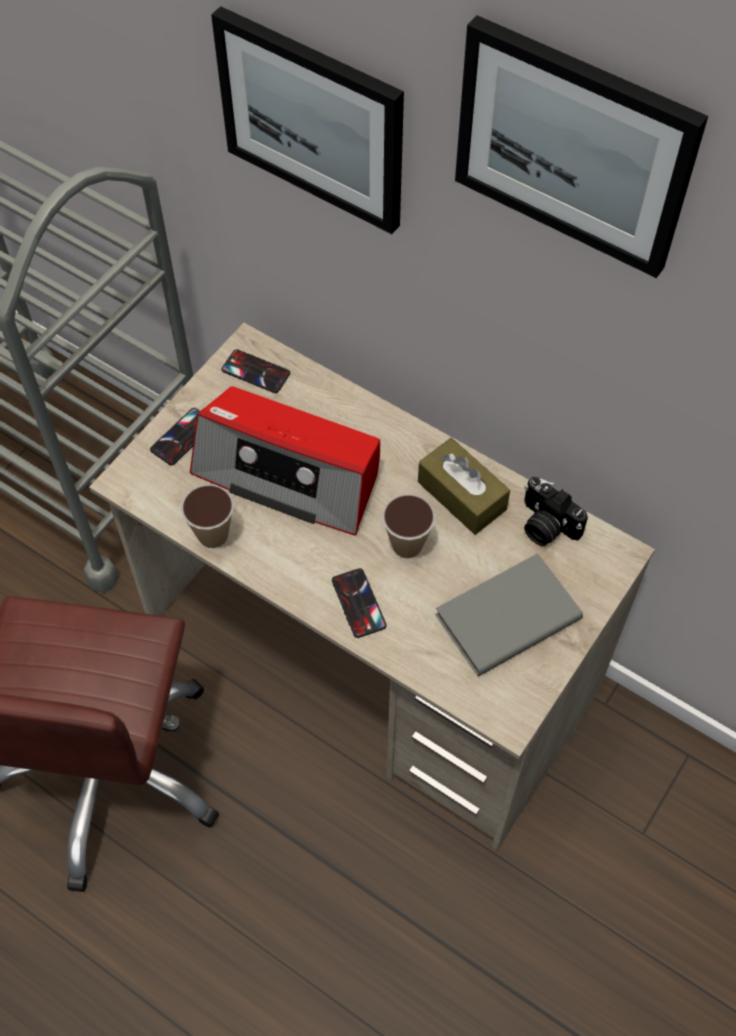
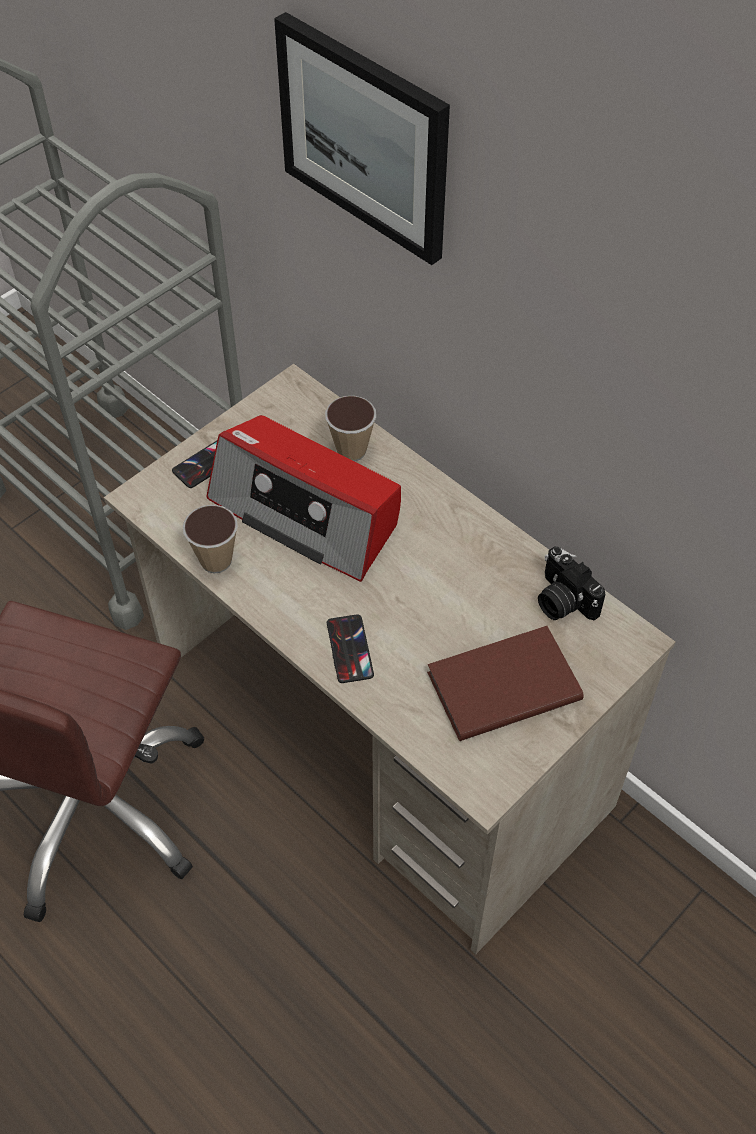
camera: 10 degrees right, 5 degrees down
phone [221,349,290,393] -> none
cup [382,494,436,558] -> cup moved to [325,396,376,462]
brown tissue box [418,438,510,535] -> none
grey book [435,553,583,676] -> brown book [427,626,584,741]
picture [455,15,708,278] -> none

